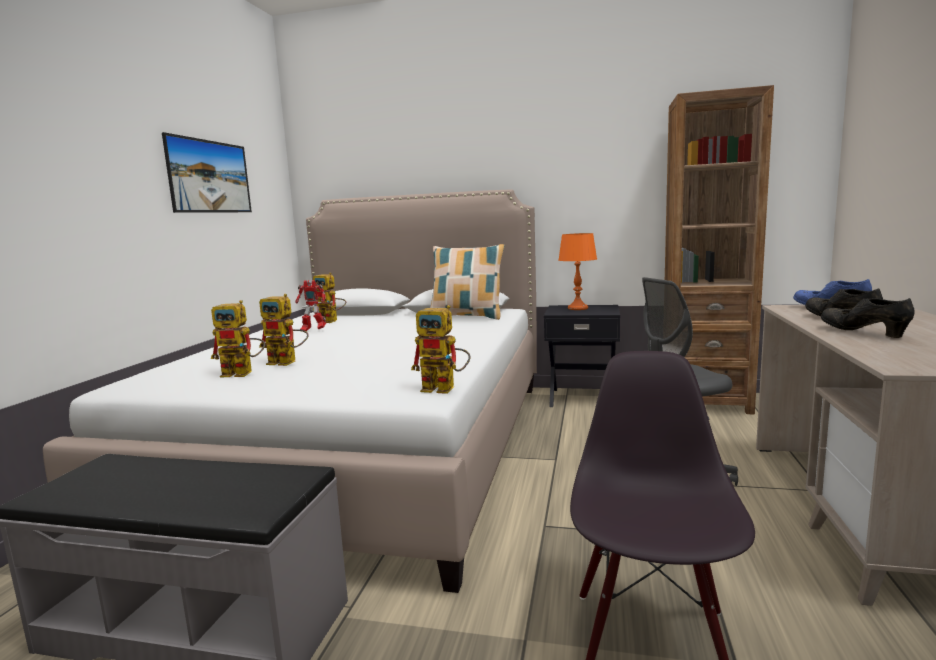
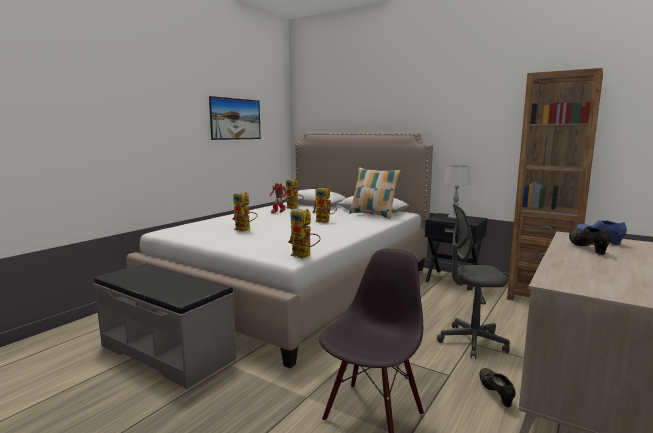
camera: 20 degrees right, 0 degrees up
toy robot [211,300,265,377] -> toy robot moved to [312,187,337,223]
orange table lamp [559,233,597,310] -> grey table lamp [443,165,471,219]
black shoe [821,298,914,338] -> black shoe moved to [479,368,516,407]

